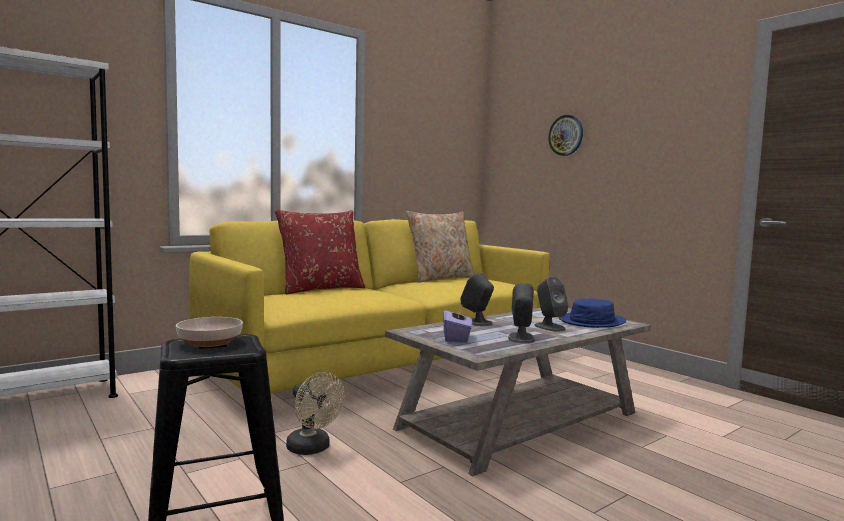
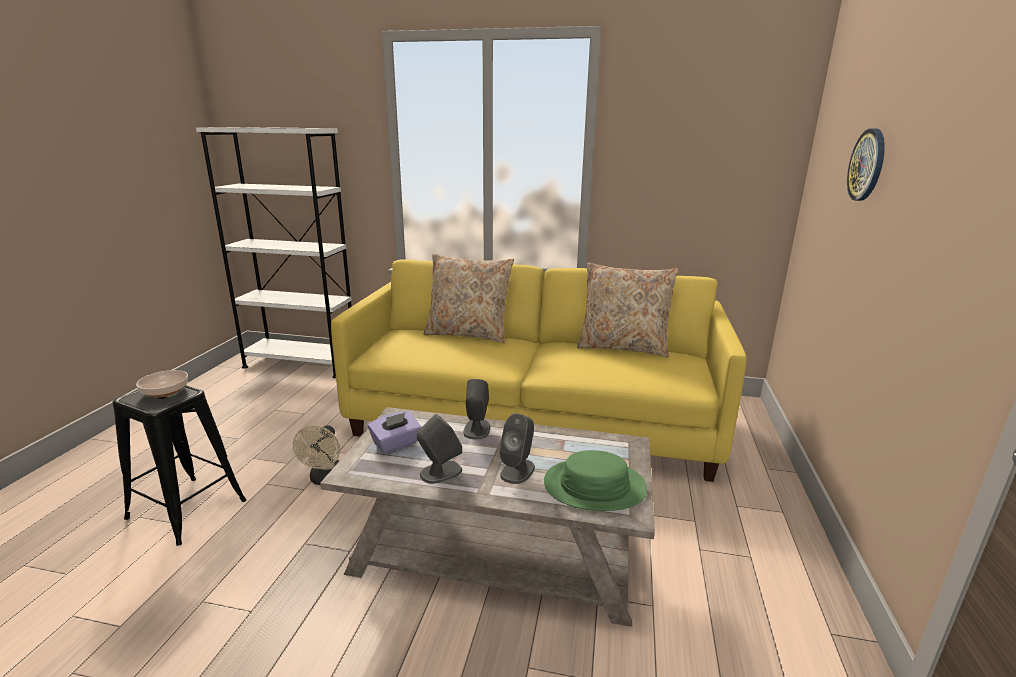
camera: 50 degrees right, 15 degrees up
red pillow [275,210,366,295] -> beige pillow [424,254,514,343]
blue hat [559,298,626,328] -> green hat [544,450,647,511]

